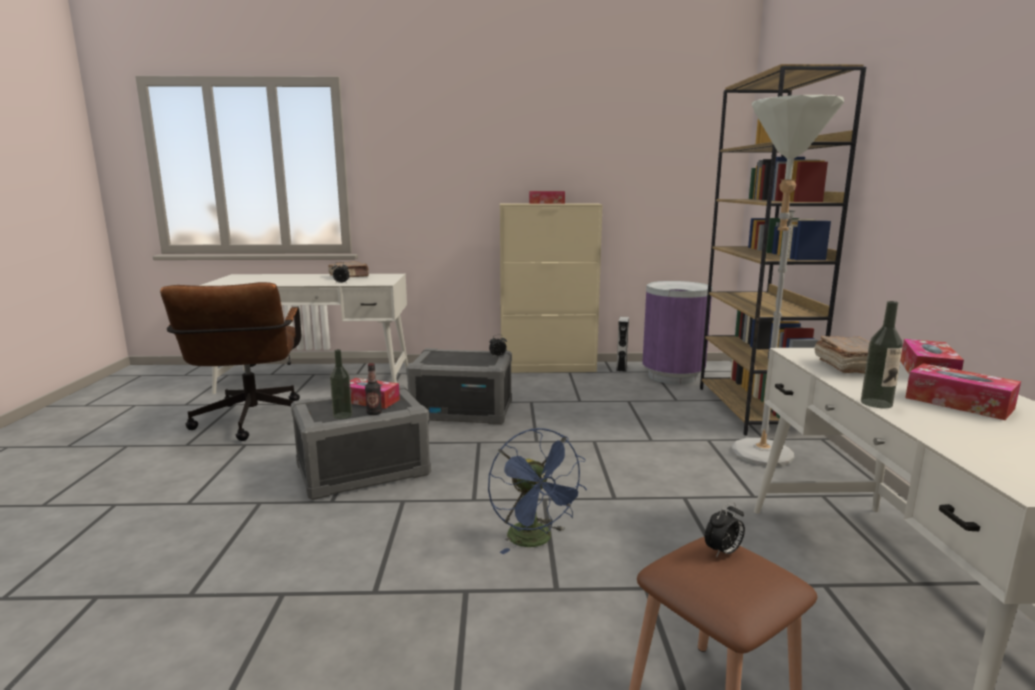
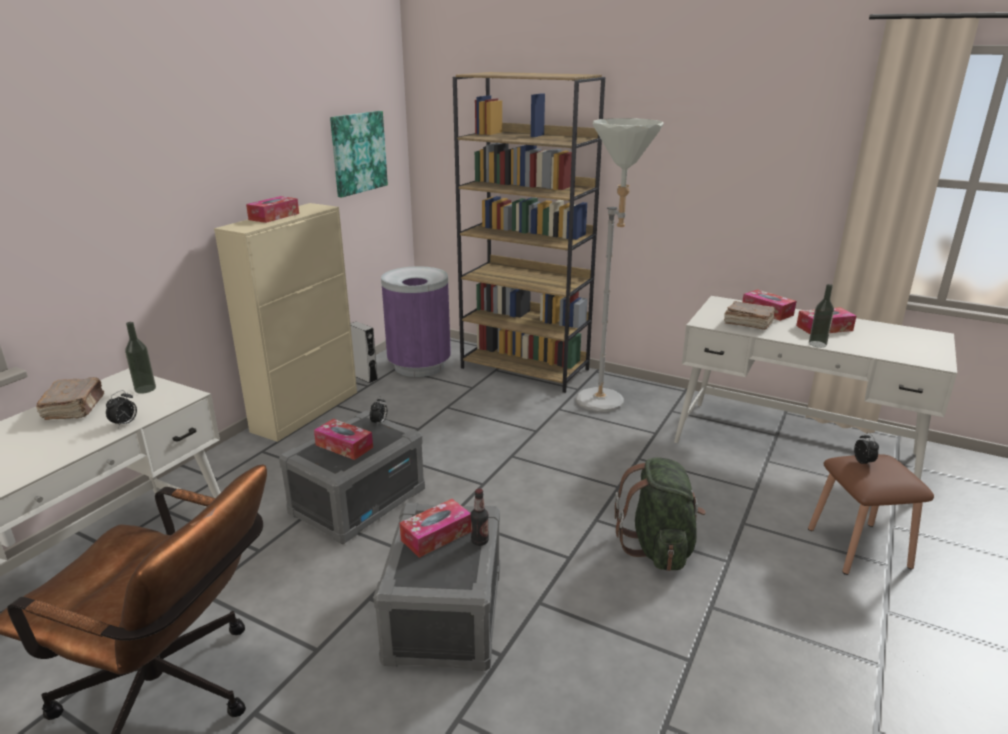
camera: 60 degrees left, 10 degrees up
bottle [330,349,352,419] -> bottle moved to [125,322,156,394]
blue fan [488,428,587,554] -> green backpack [615,457,706,571]
none -> tissue box [314,419,373,460]
none -> picture [330,111,388,198]

